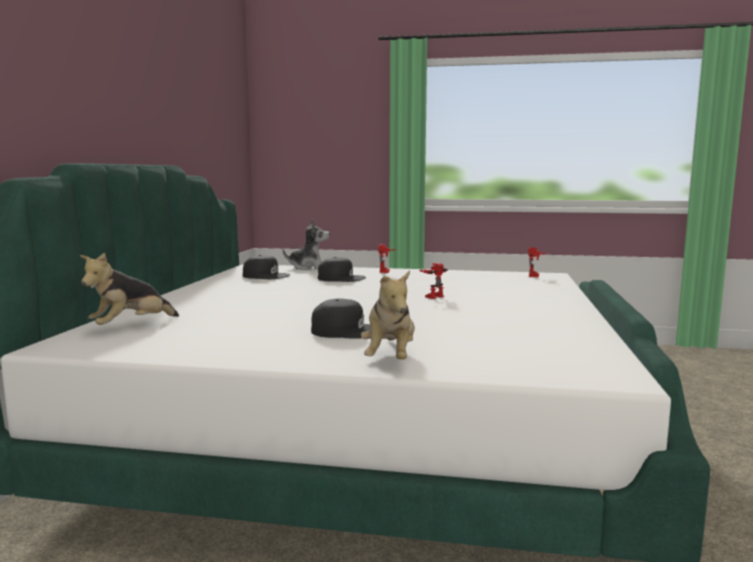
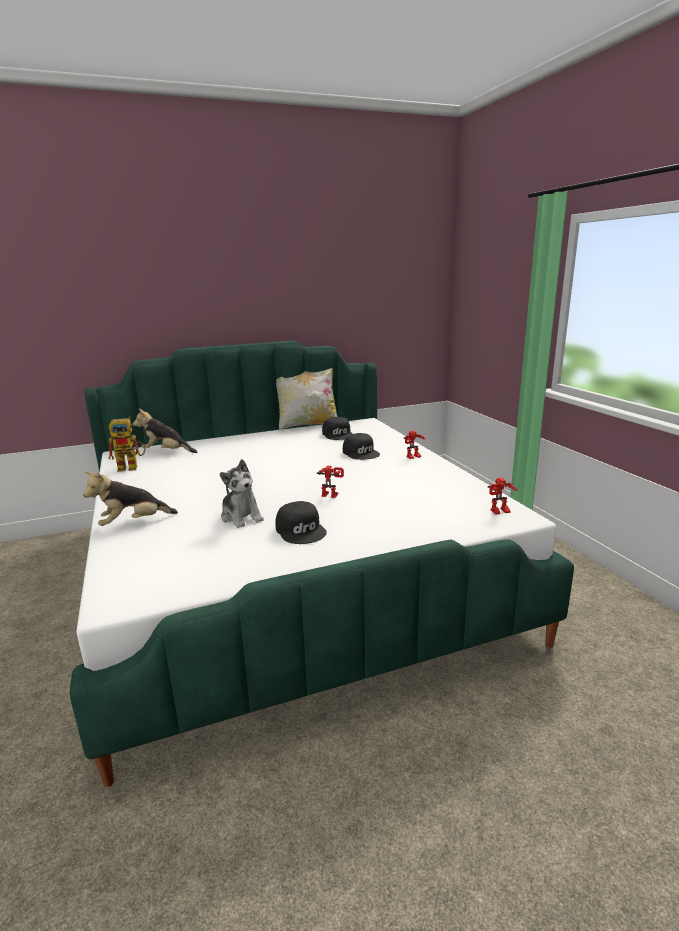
camera: 60 degrees right, 10 degrees up
plush toy [283,219,330,270] -> plush toy moved to [220,459,264,528]
black cap [311,298,371,339] -> black cap moved to [275,501,327,544]
none -> toy robot [108,417,146,472]
none -> pillow [276,368,338,430]

